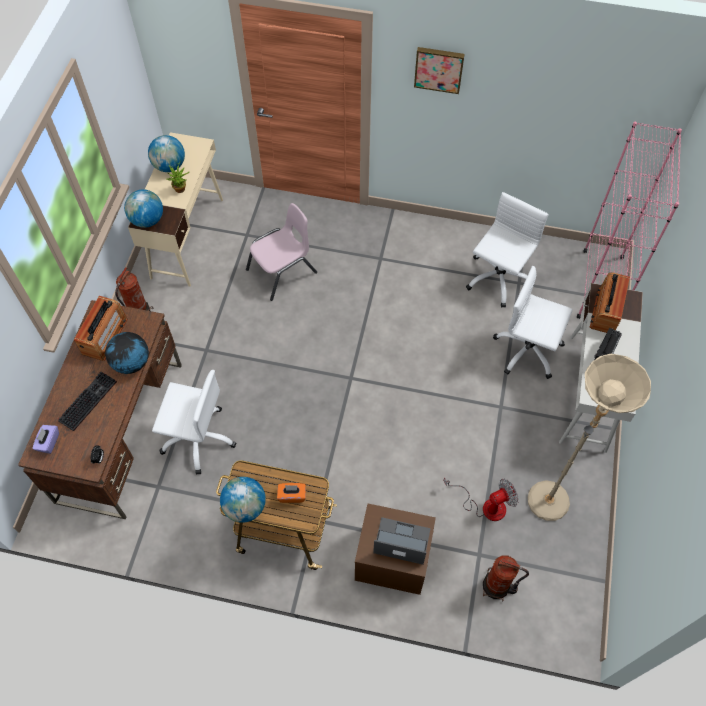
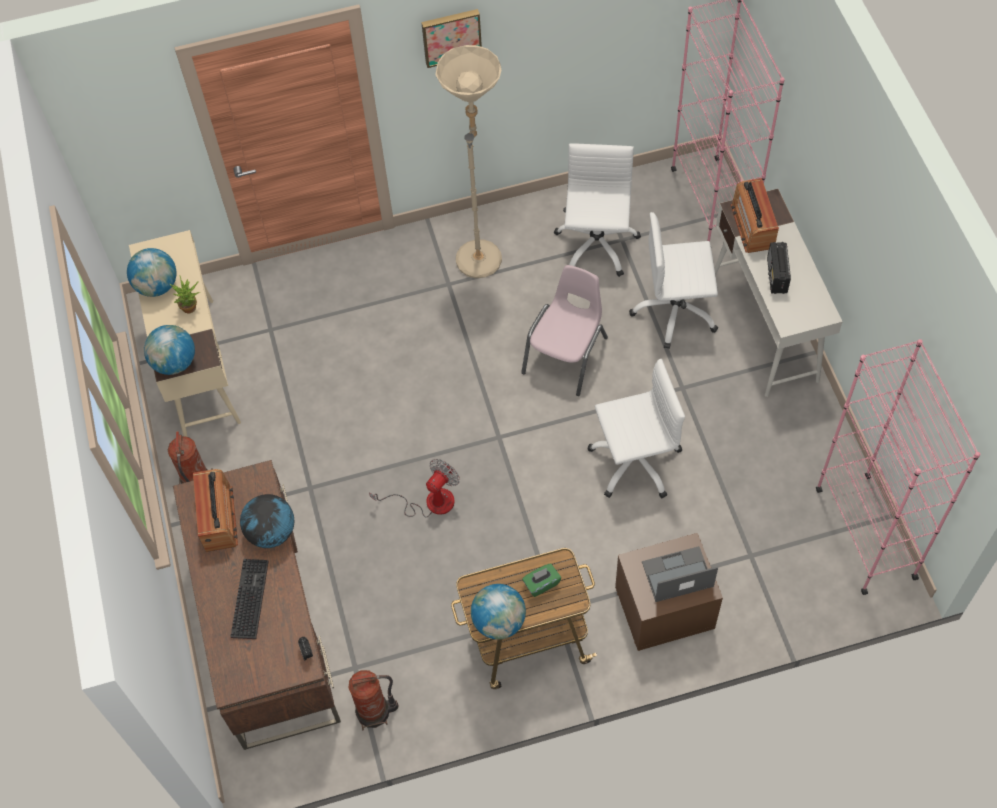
camera: 25 degrees left, 0 degrees up
purple tissue box [32,425,59,454] -> none
white office chair [152,370,236,475] -> white office chair moved to [587,358,685,499]
pink chair [246,203,317,301] -> pink chair moved to [521,265,608,396]
orange tissue box [277,483,306,503] -> green tissue box [522,563,561,597]
fan [444,478,518,521] -> fan moved to [369,459,460,518]
fire extinguisher [483,555,529,602] -> fire extinguisher moved to [348,670,398,730]
beige floor lamp [528,354,651,521] -> beige floor lamp moved to [435,45,502,278]
none -> pink bookcase [816,339,980,595]

